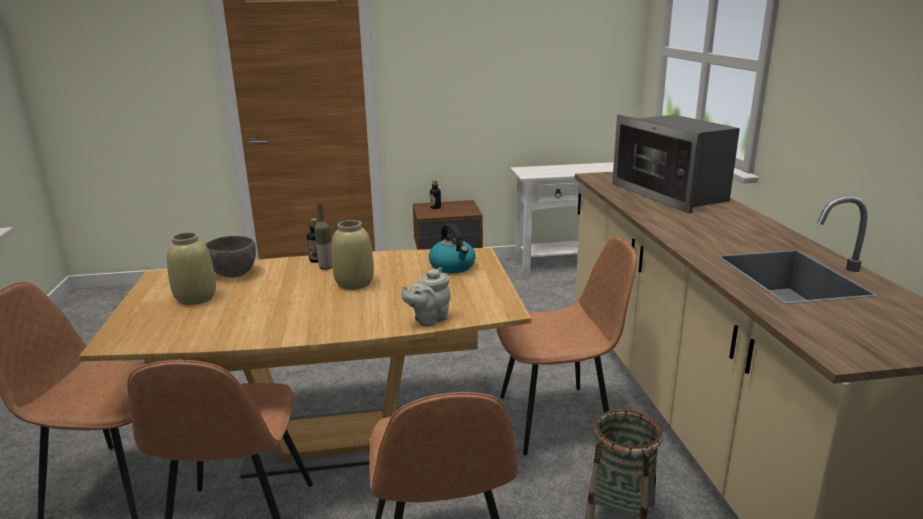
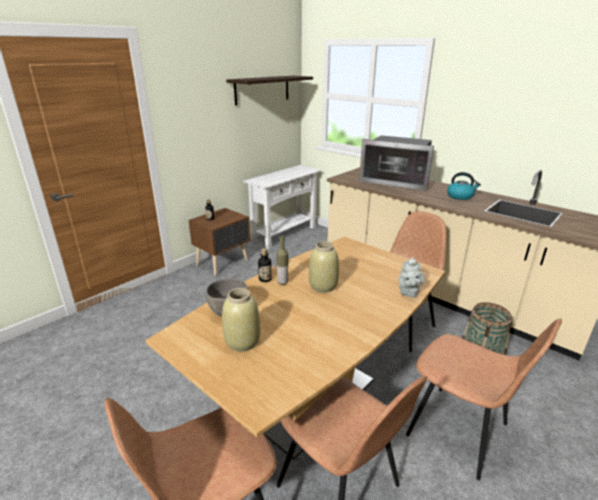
camera: 40 degrees left, 5 degrees up
kettle [429,223,476,273] -> kettle moved to [447,172,481,200]
none -> shelf [226,76,313,106]

